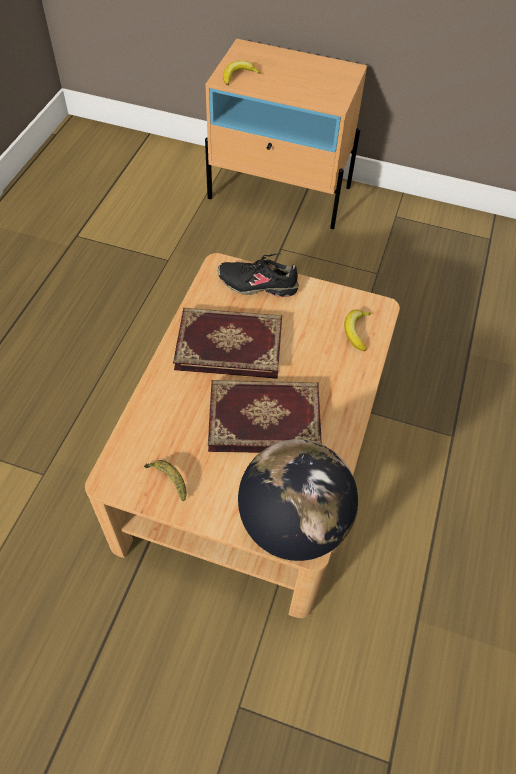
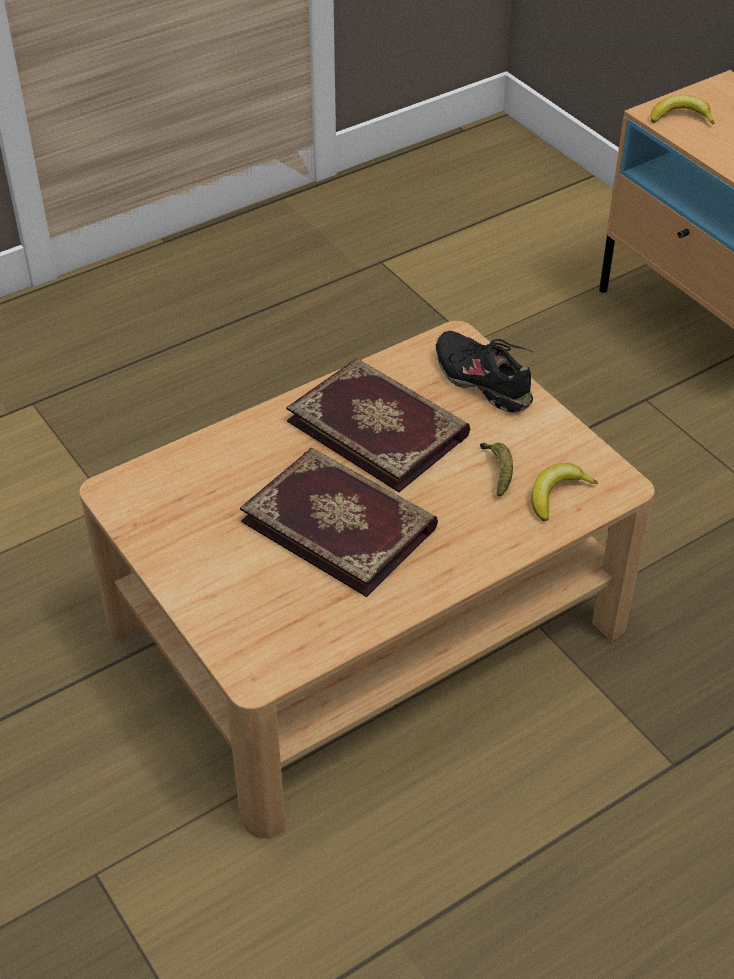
camera: 40 degrees right, 10 degrees down
banana [144,460,187,501] -> banana moved to [480,442,513,497]
globe [238,439,358,561] -> none

